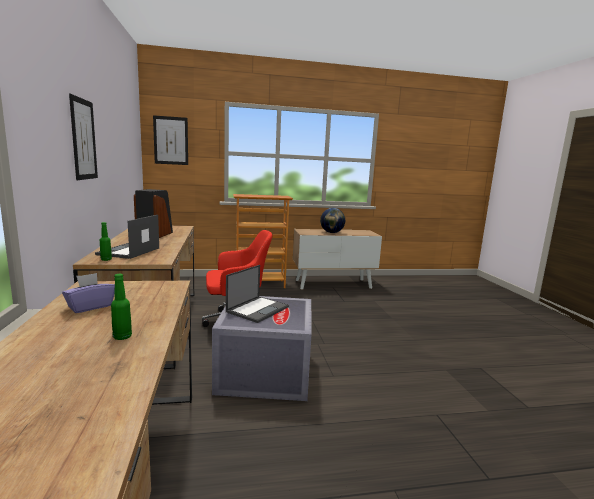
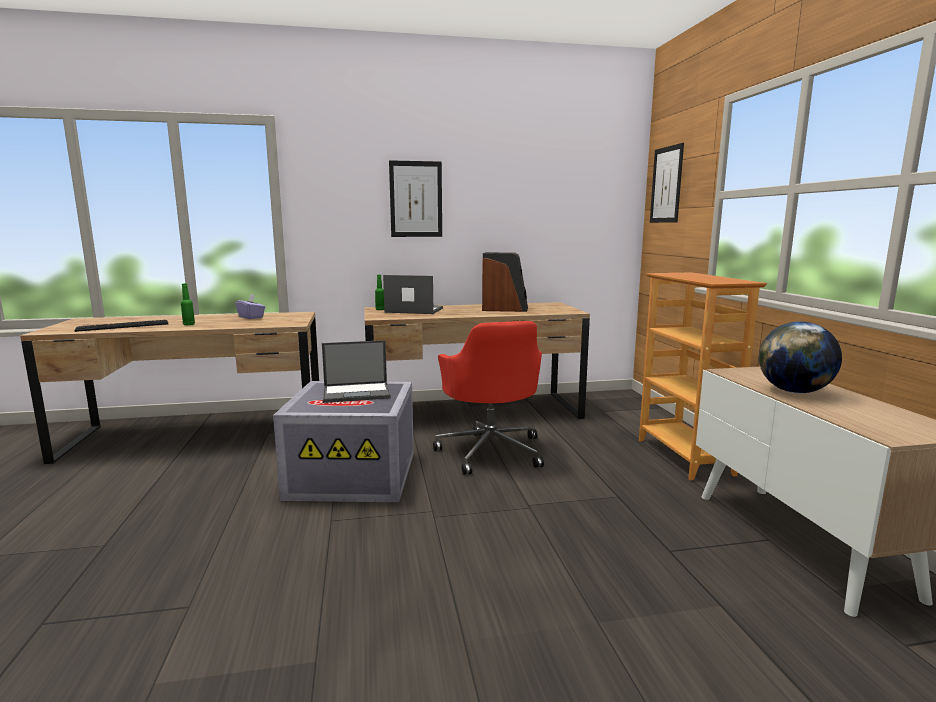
camera: 90 degrees right, 0 degrees up
laptop [226,265,289,323] -> laptop turned 45 degrees counterclockwise [322,340,391,403]
none -> keyboard [74,320,168,332]

